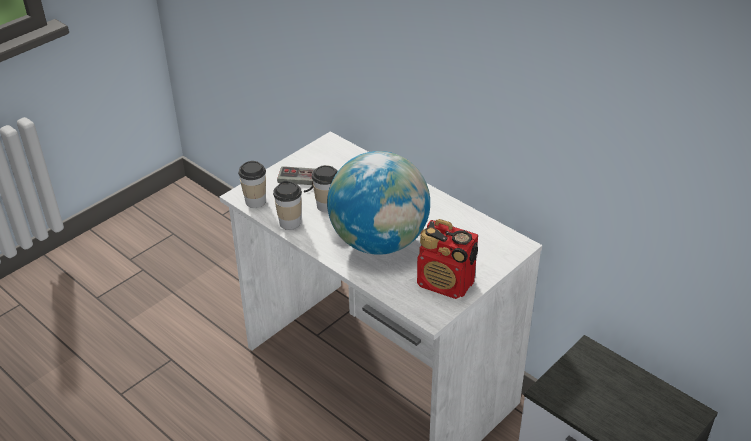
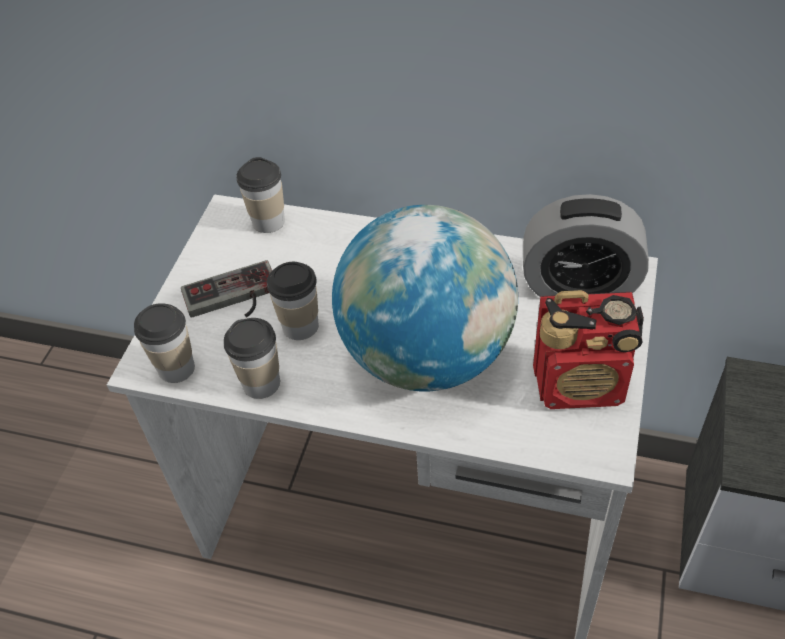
camera: 25 degrees left, 10 degrees up
none -> cup [236,157,285,233]
none -> alarm clock [523,194,649,297]

